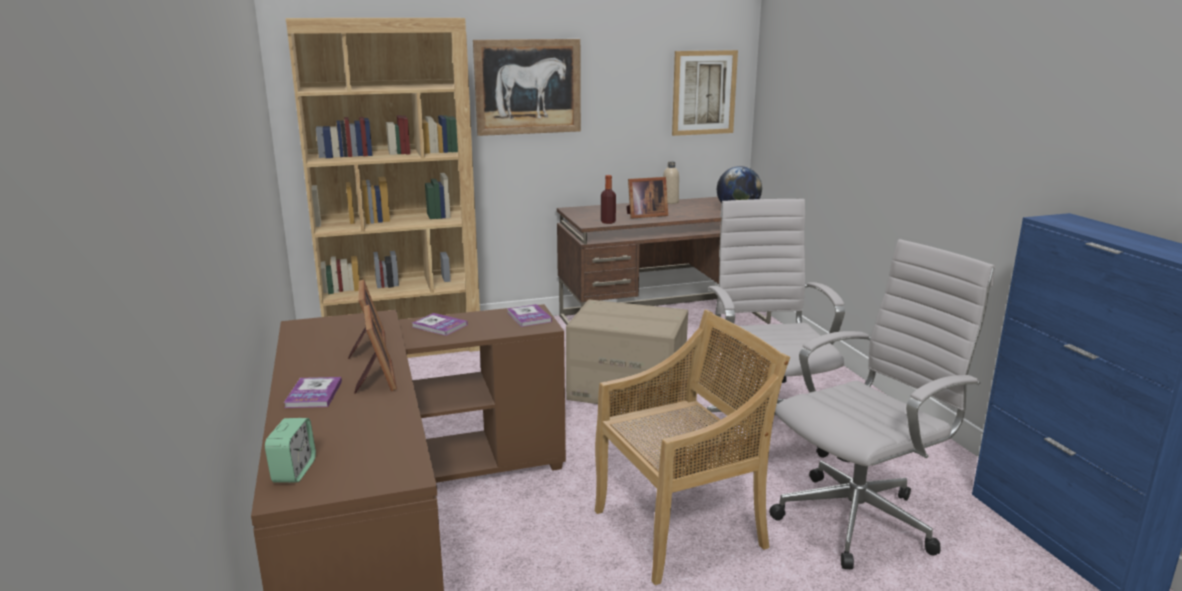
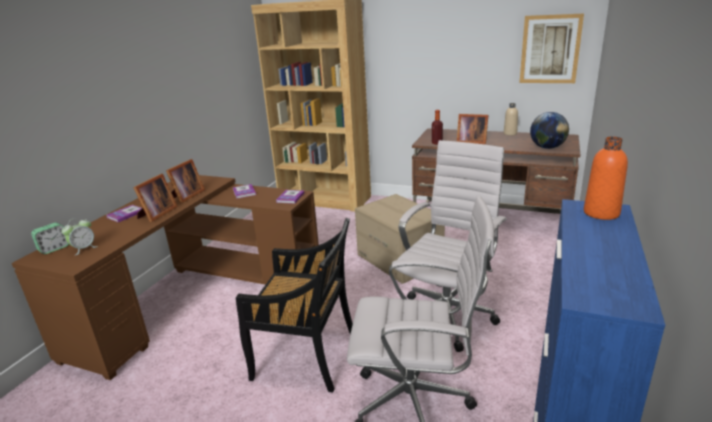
camera: 40 degrees right, 5 degrees up
picture [473,39,581,136] -> none
beige chair [595,310,790,585] -> black chair [236,218,353,393]
none -> alarm clock [62,218,98,255]
none -> orange bottle [584,136,628,220]

